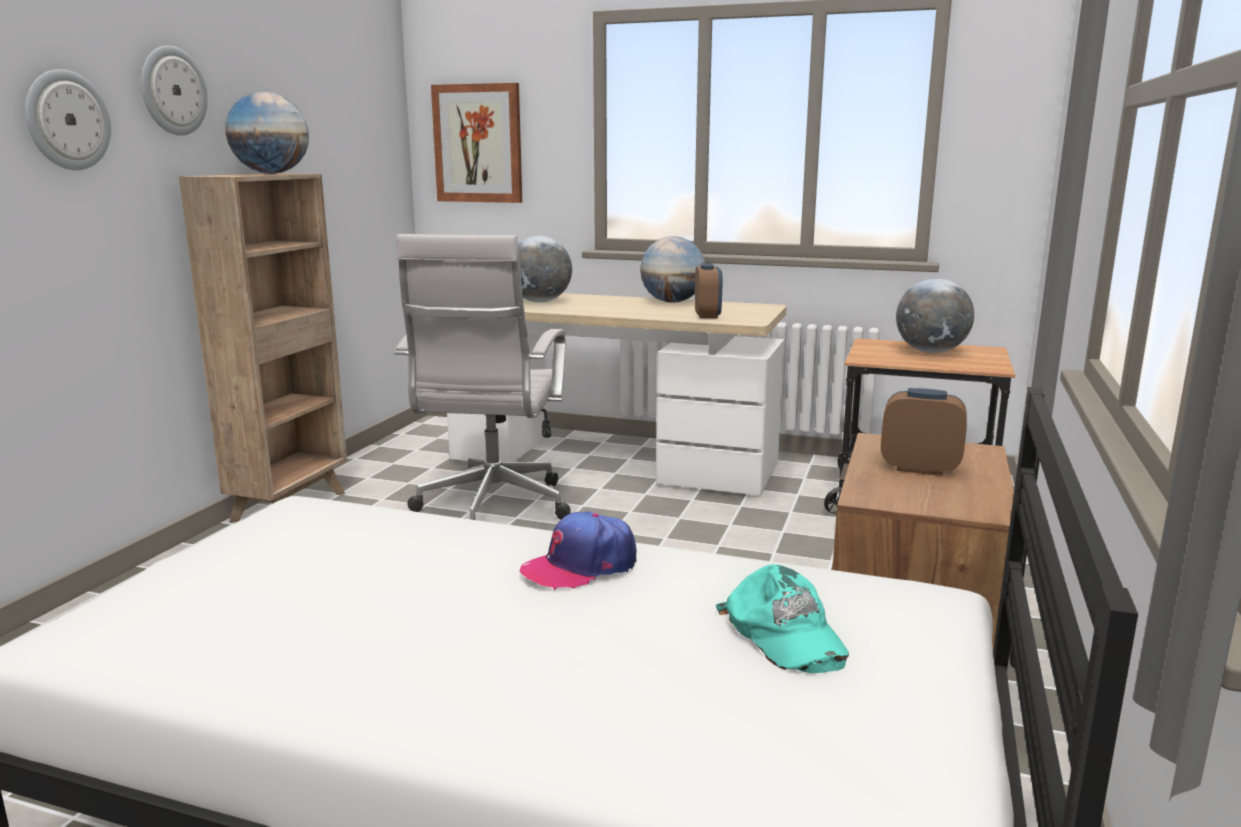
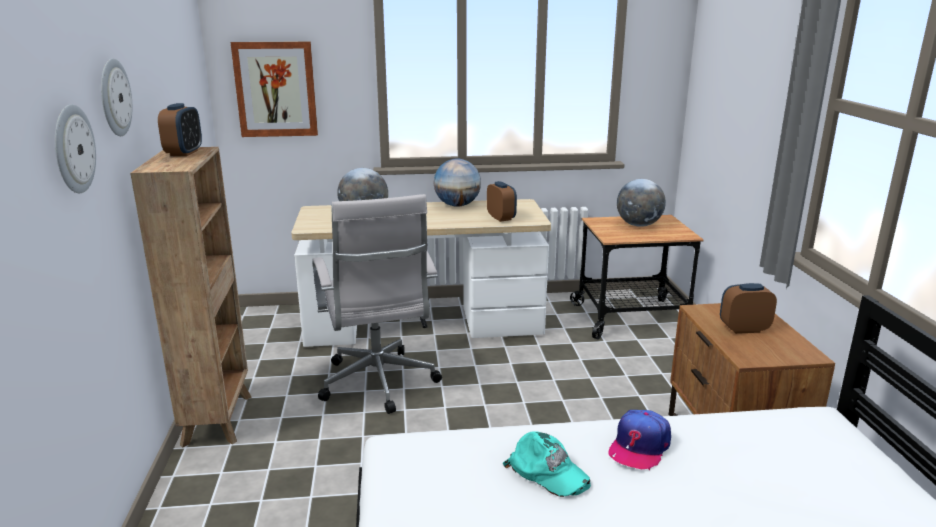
camera: 25 degrees left, 5 degrees up
globe [225,92,309,174] -> alarm clock [158,103,202,156]
turquoise cap [716,564,849,673] -> turquoise cap moved to [503,431,591,497]

